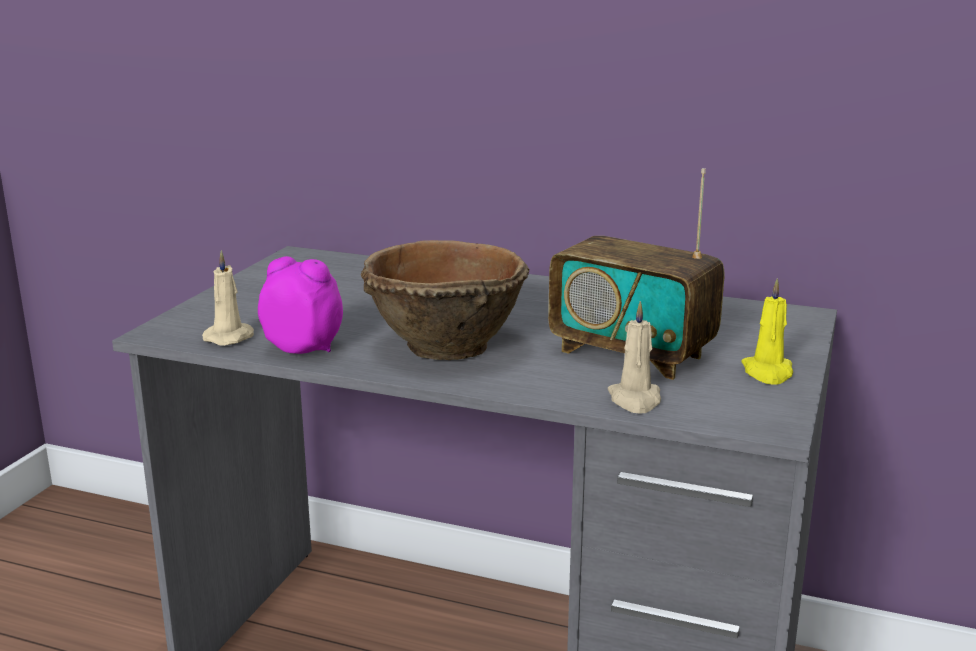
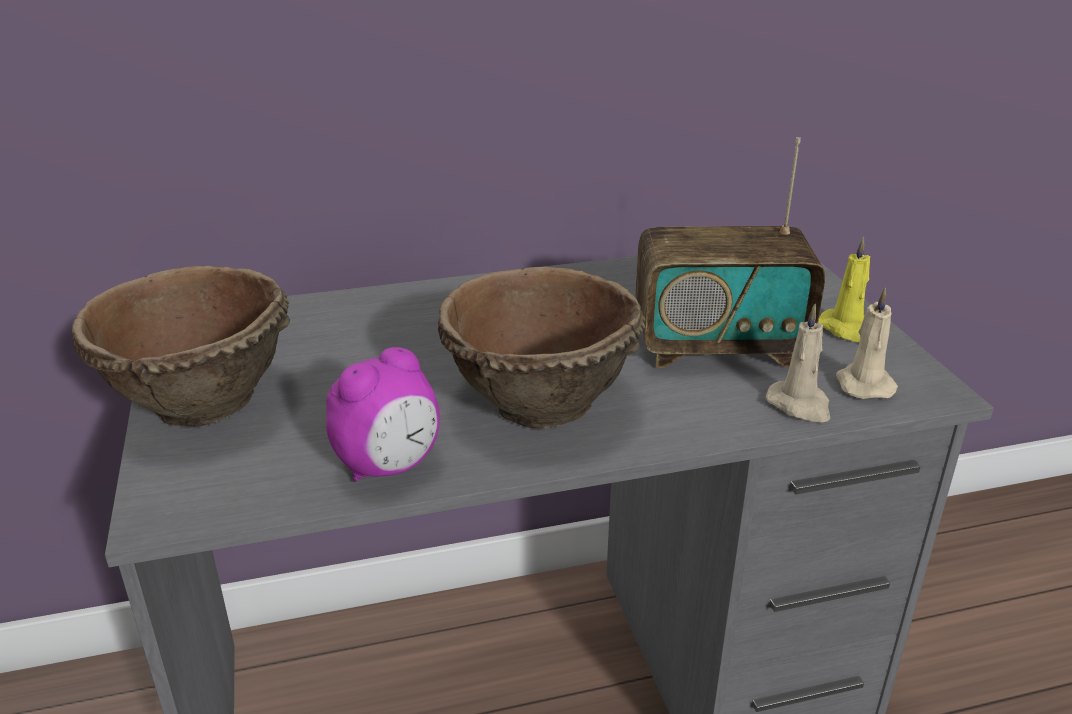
camera: 35 degrees left, 10 degrees up
beige candle [202,250,254,346] -> beige candle moved to [836,287,898,399]
alarm clock [258,256,343,354] -> alarm clock turned 150 degrees clockwise [326,347,440,482]
none -> brown bowl [72,266,290,427]

